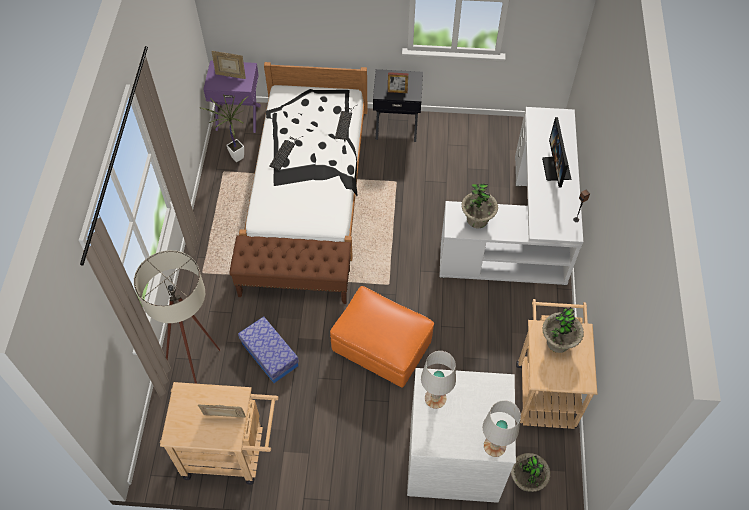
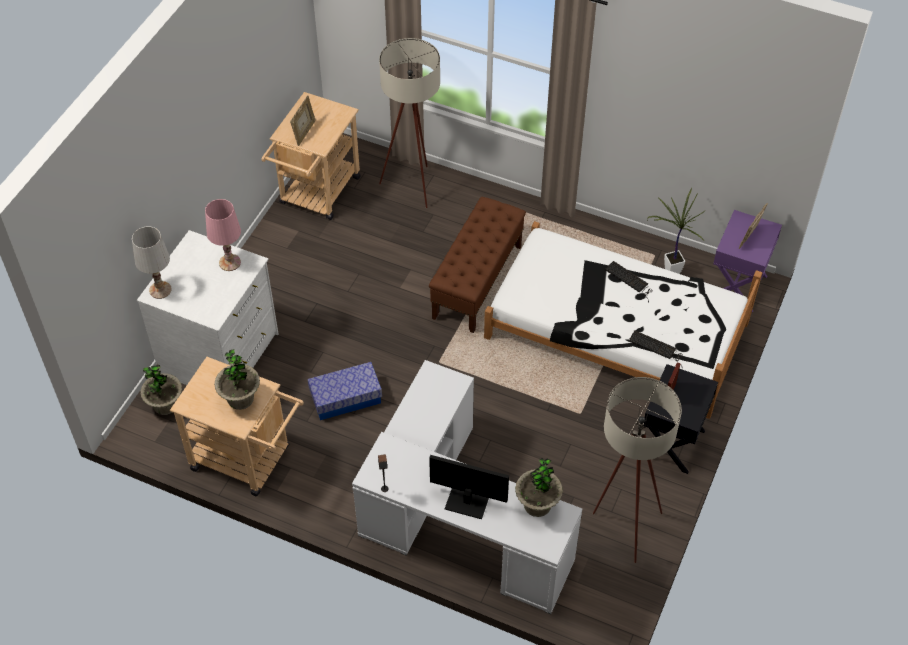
camera: 110 degrees right, 5 degrees down
storage box [238,316,299,383] -> storage box moved to [307,362,382,420]
orange ottoman [330,286,434,387] -> none
white table lamp [421,351,456,409] -> pink table lamp [205,199,241,271]
potted plant [461,182,498,229] -> potted plant moved to [515,458,563,517]
none -> beige floor lamp [593,377,682,563]

